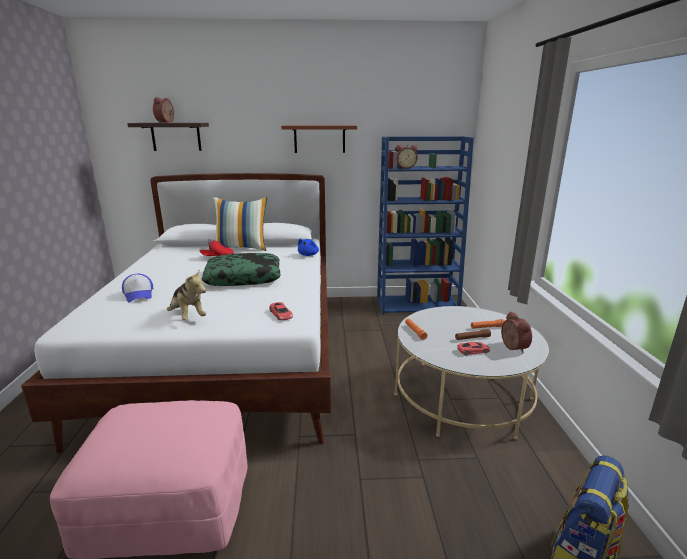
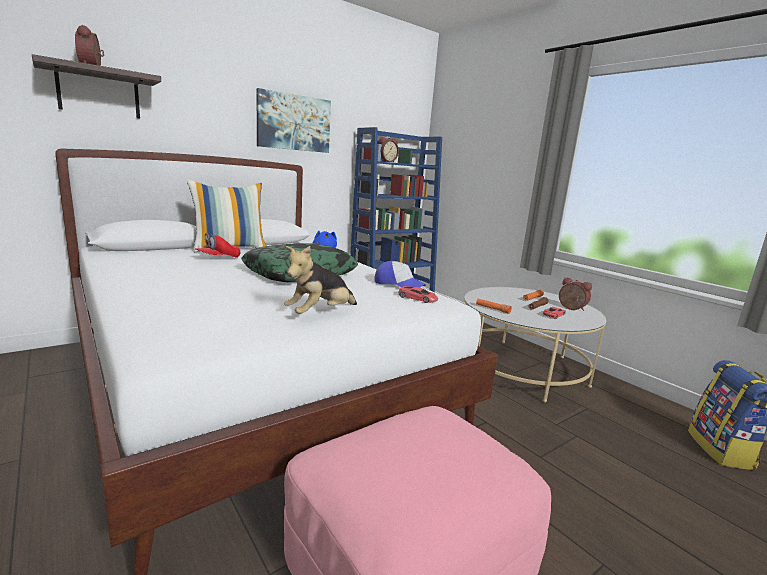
camera: 35 degrees left, 5 degrees down
cap [122,274,153,302] -> cap moved to [375,261,426,287]
plush toy [167,269,206,320] -> plush toy turned 120 degrees clockwise [284,246,357,314]
brown shelf [281,125,357,153] -> picture [257,88,331,153]

